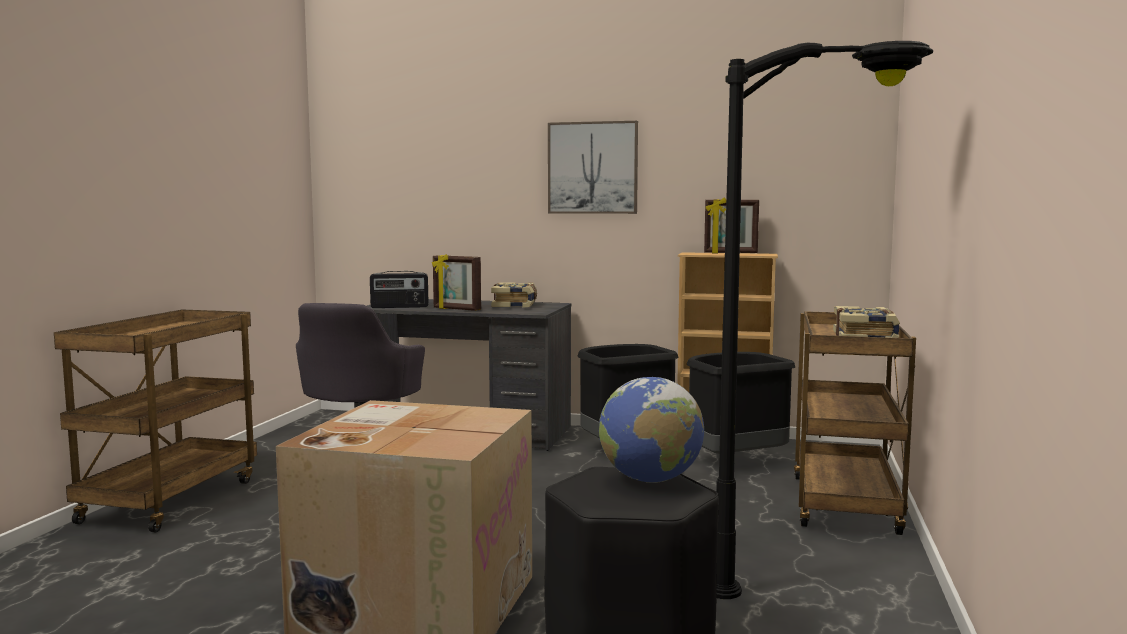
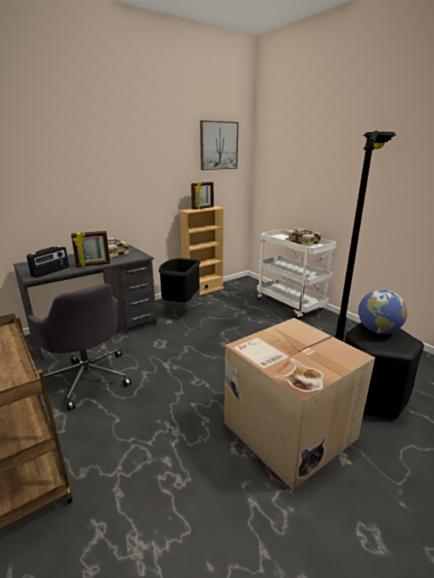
camera: 50 degrees left, 15 degrees up
picture [548,121,638,214] -> picture moved to [200,120,239,170]
black trash can [687,352,795,454] -> none
brown cart [794,311,916,535] -> white cart [257,229,337,319]

